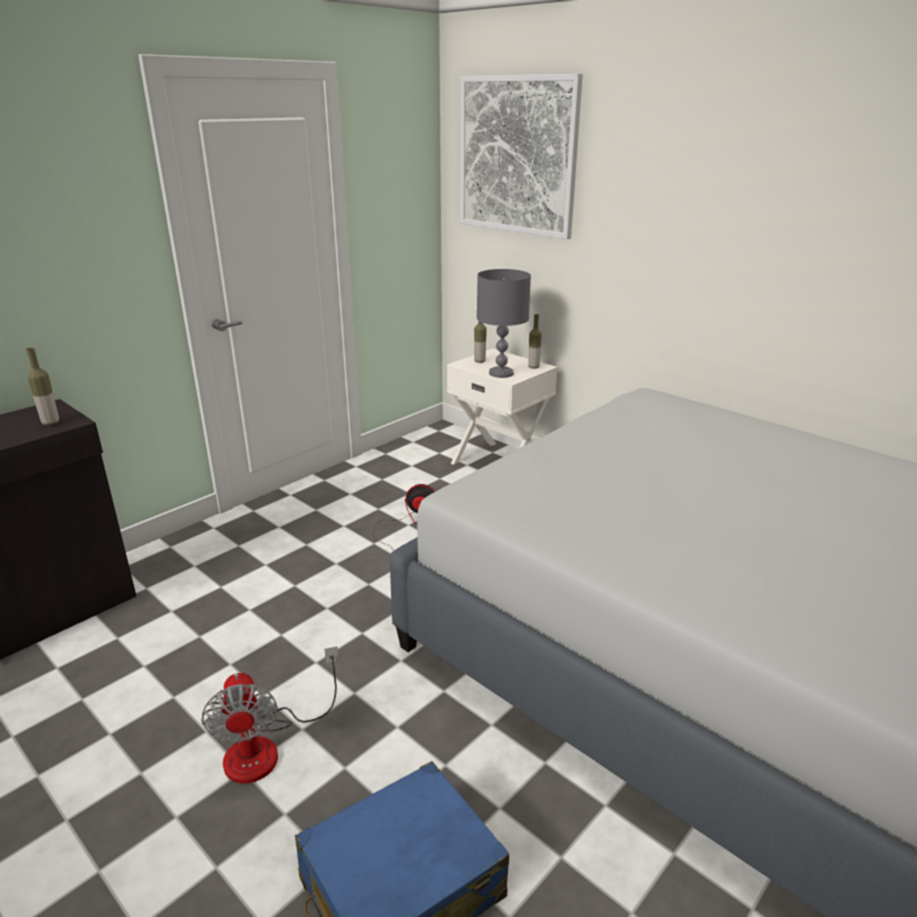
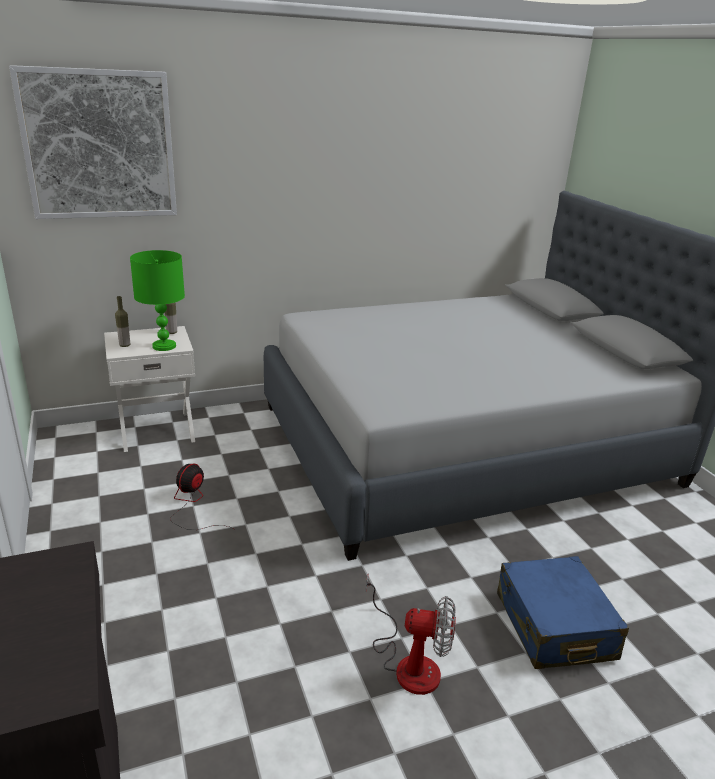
camera: 65 degrees left, 0 degrees up
bottle [26,348,59,426] -> none
grey table lamp [477,269,531,378] -> green table lamp [130,250,185,351]

